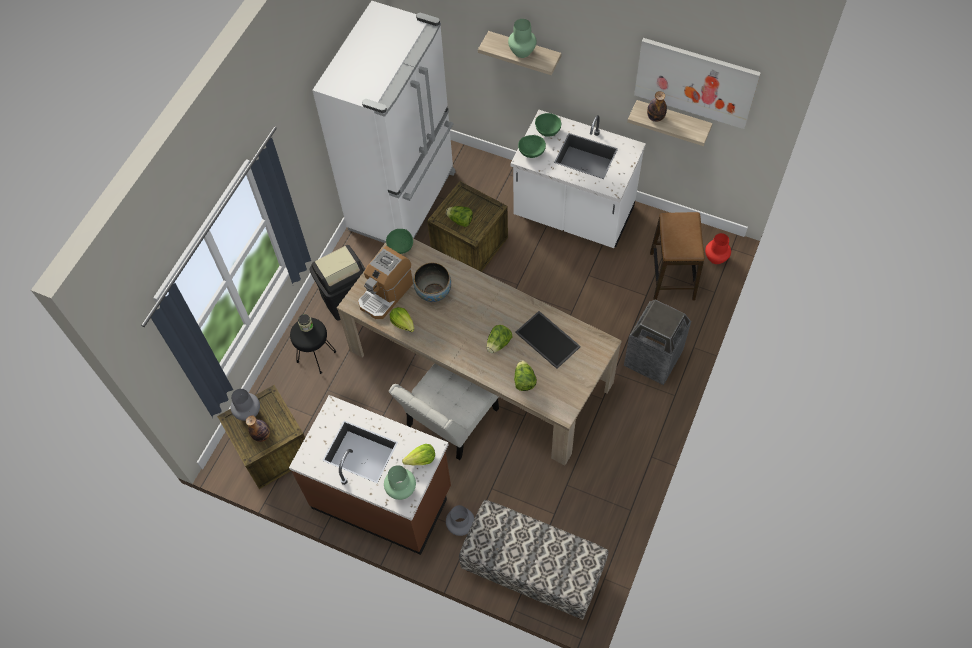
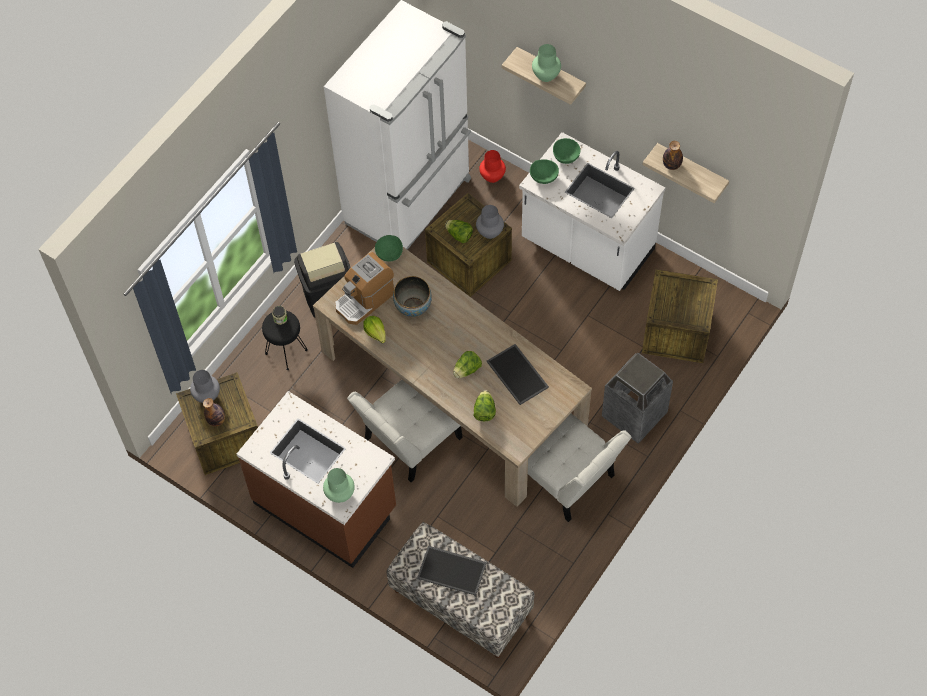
camera: 10 degrees right, 0 degrees up
lettuce [402,444,435,465] -> none
grey vase [446,505,475,536] -> grey vase moved to [476,205,504,239]
picture [634,38,761,129] -> none
stool [650,212,705,300] -> crate [642,269,718,363]
red vase [705,233,731,264] -> red vase moved to [479,150,506,183]
none -> tray [417,546,487,596]
none -> white chair [528,414,632,522]

